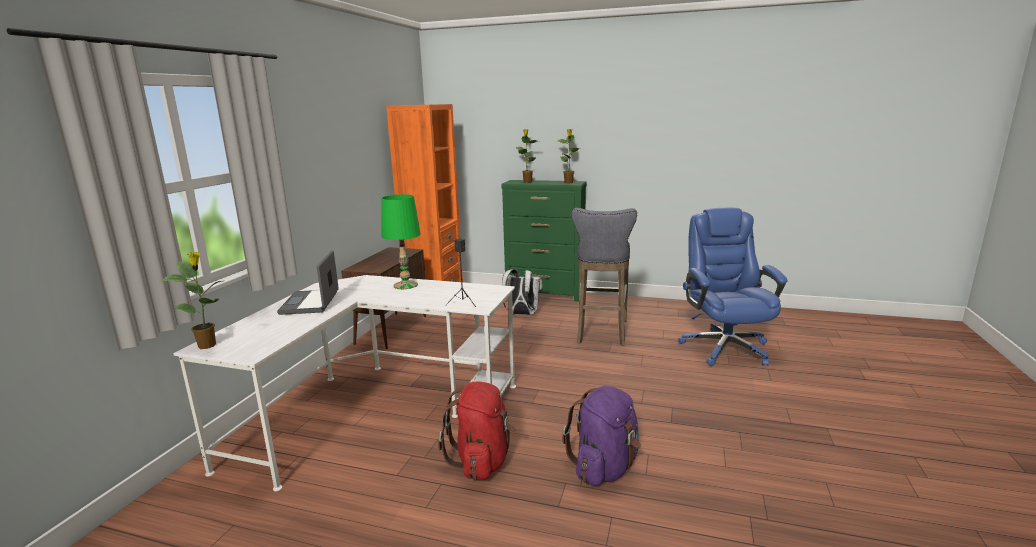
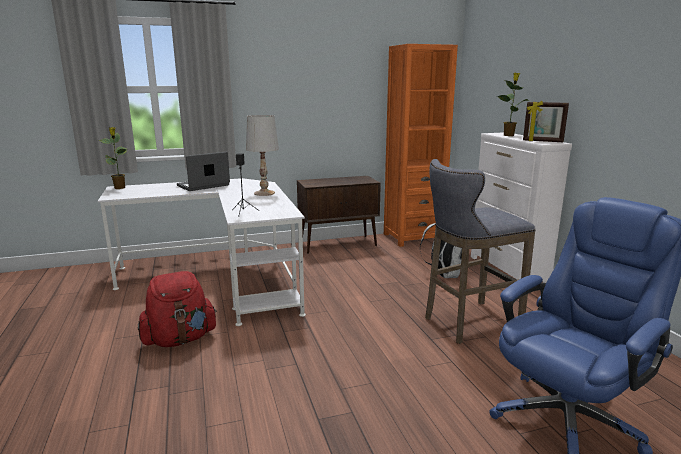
camera: 55 degrees right, 0 degrees up
green table lamp [381,194,421,289] -> white table lamp [246,115,279,196]
green dresser [502,180,586,302] -> white dresser [471,132,572,283]
potted plant [558,129,580,183] -> picture frame [523,101,569,142]
purple backpack [563,386,641,486] -> none

